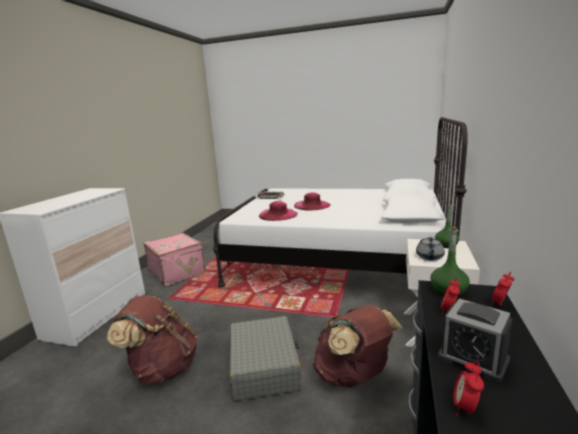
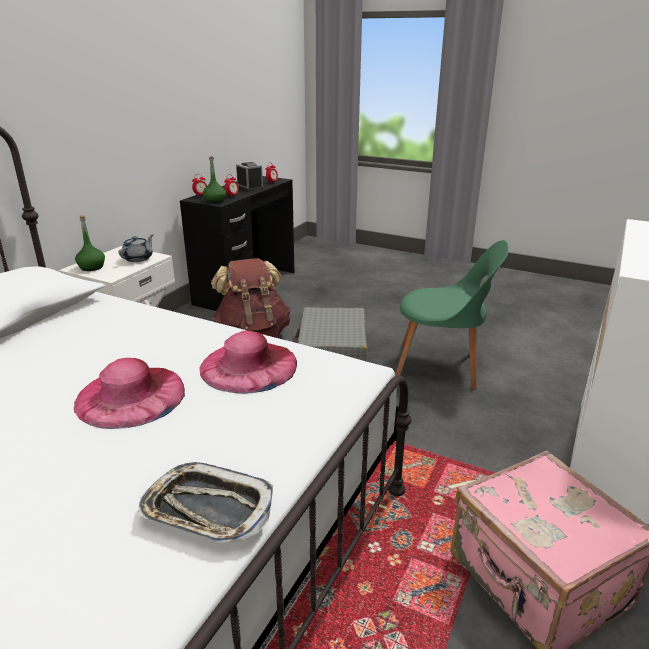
camera: 170 degrees left, 10 degrees up
brown backpack [107,295,197,384] -> green chair [395,240,509,390]

